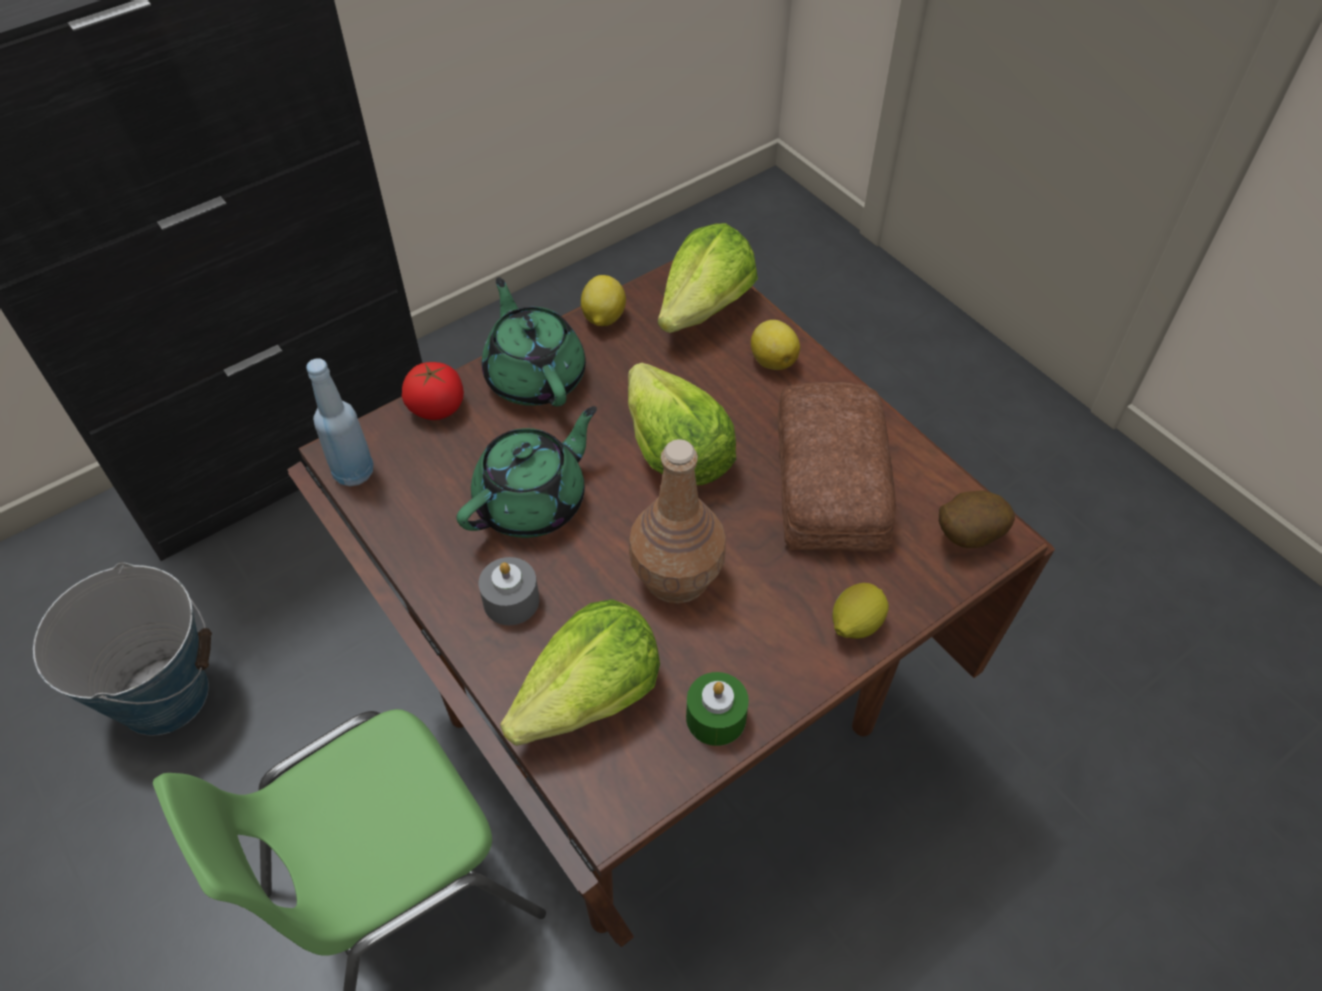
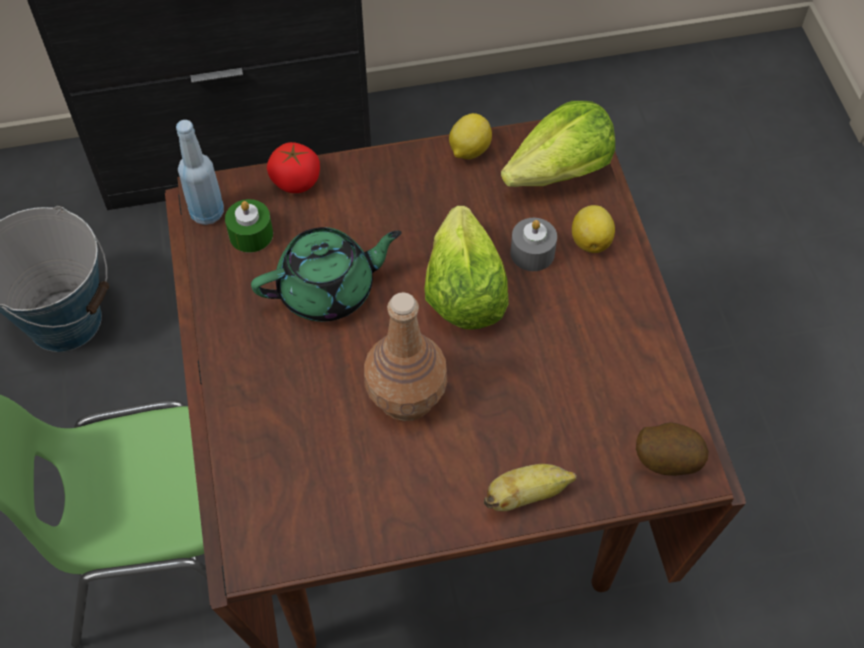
camera: 25 degrees right, 5 degrees up
grey candle [479,557,539,625] -> grey candle moved to [510,218,557,271]
green teapot [482,277,586,407] -> none
lettuce [500,599,660,746] -> none
green candle [686,672,749,746] -> green candle moved to [225,199,273,253]
bread [777,382,896,551] -> none
lemon [833,583,889,639] -> banana [484,464,577,511]

